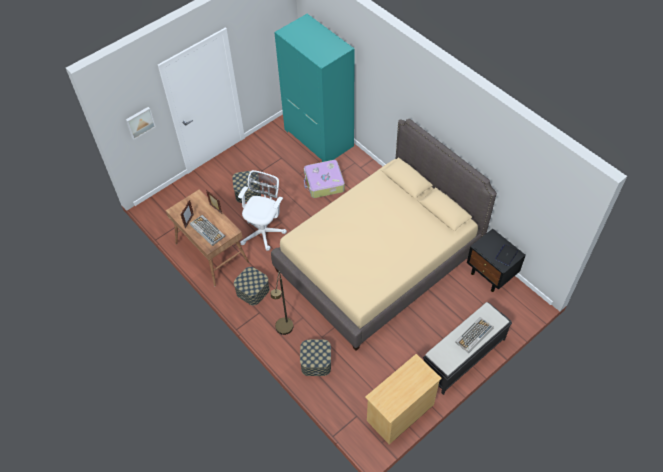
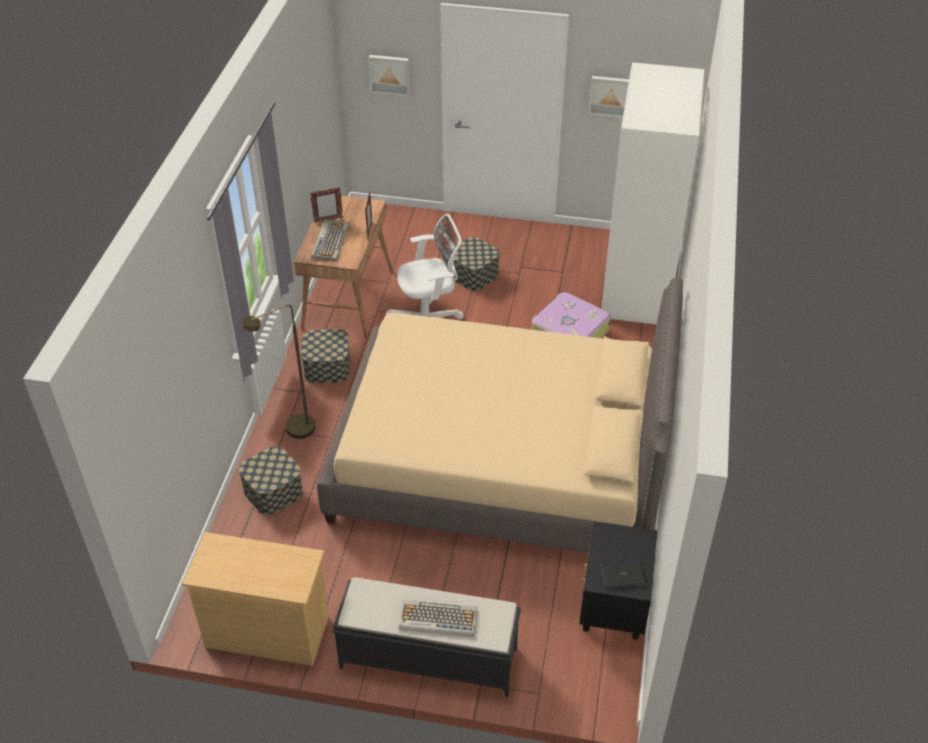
camera: 50 degrees right, 10 degrees down
turquoise wardrobe [274,14,355,162] -> white wardrobe [601,62,704,325]
none -> picture [589,76,629,117]

